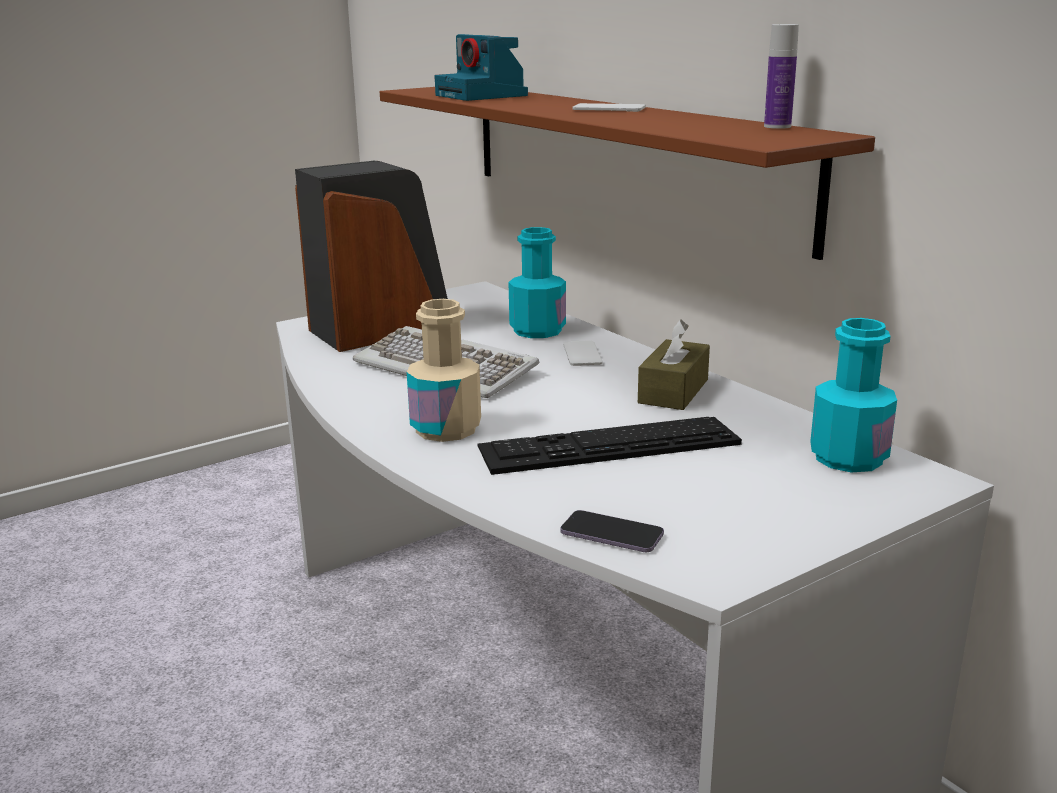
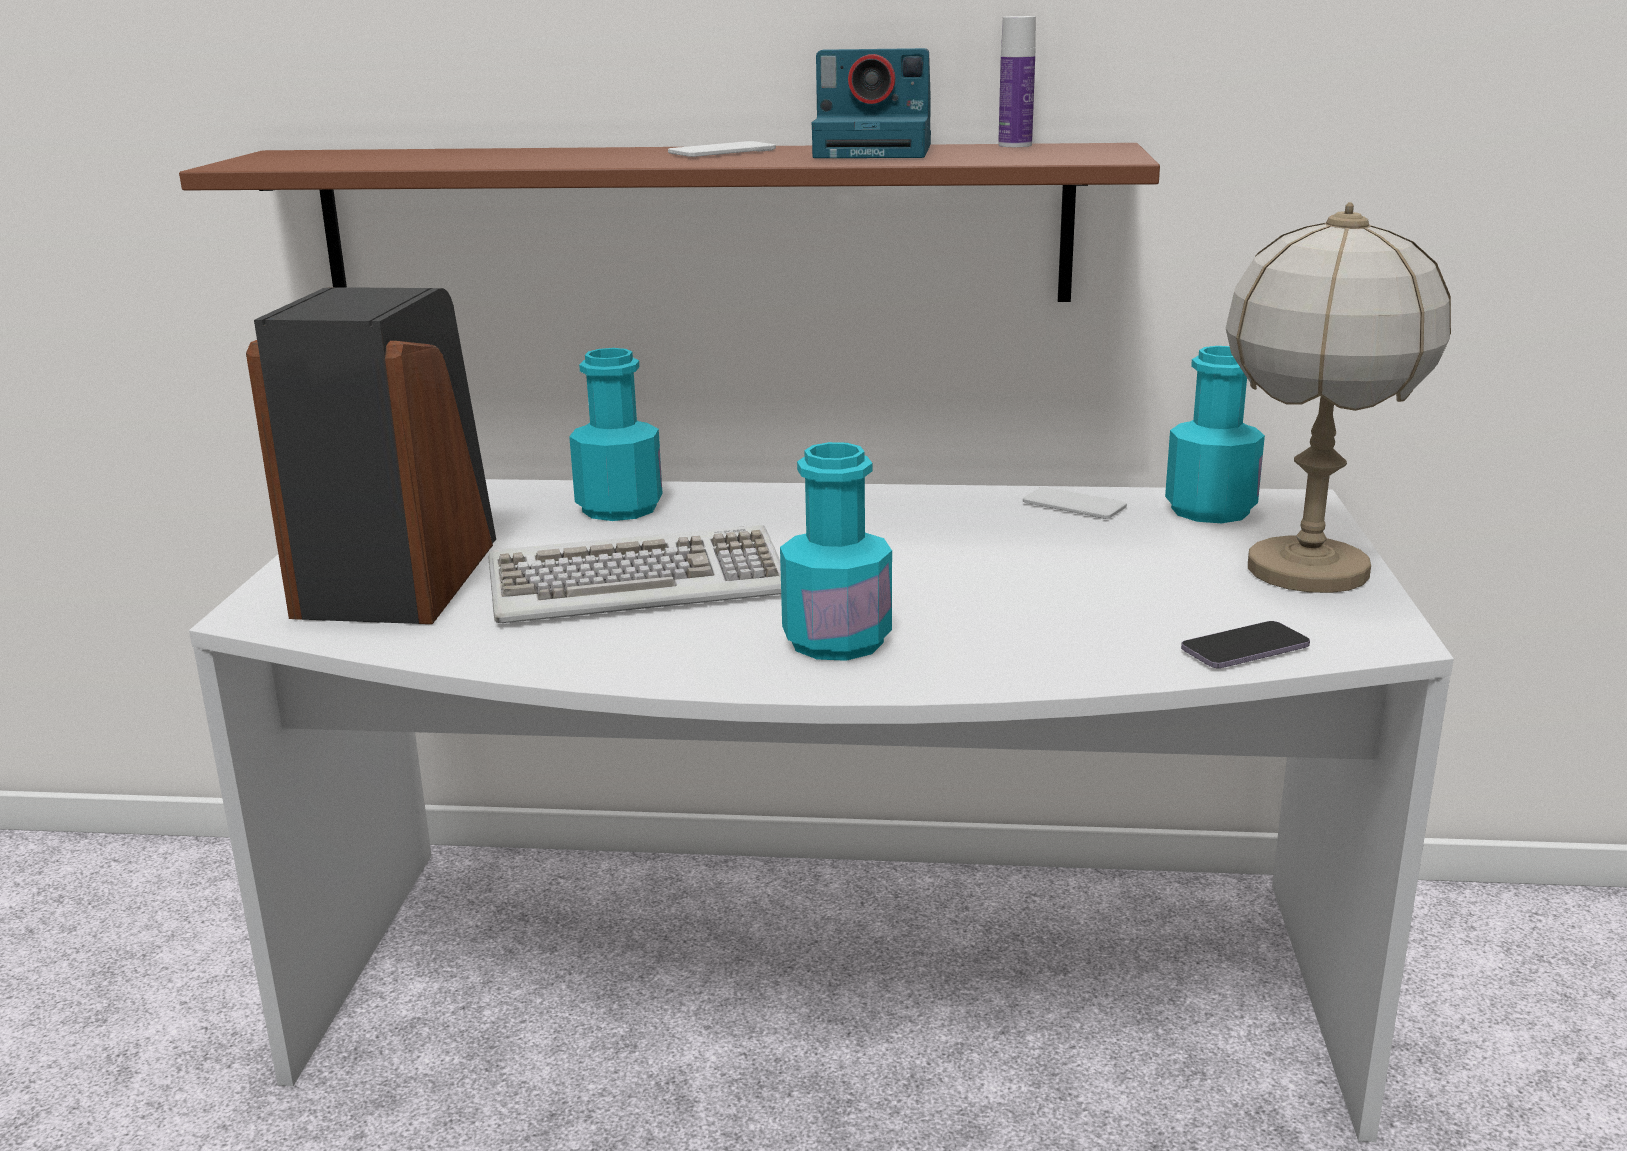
camera: 50 degrees left, 0 degrees up
beige bottle [407,299,481,442] -> turquoise bottle [780,442,892,661]
camera [434,34,528,101] -> camera moved to [812,48,931,158]
keyboard [477,417,742,475] -> none
phone [563,341,603,366] -> phone moved to [1023,487,1127,519]
brown tissue box [638,319,710,410] -> none
none -> table lamp [1226,202,1451,593]

